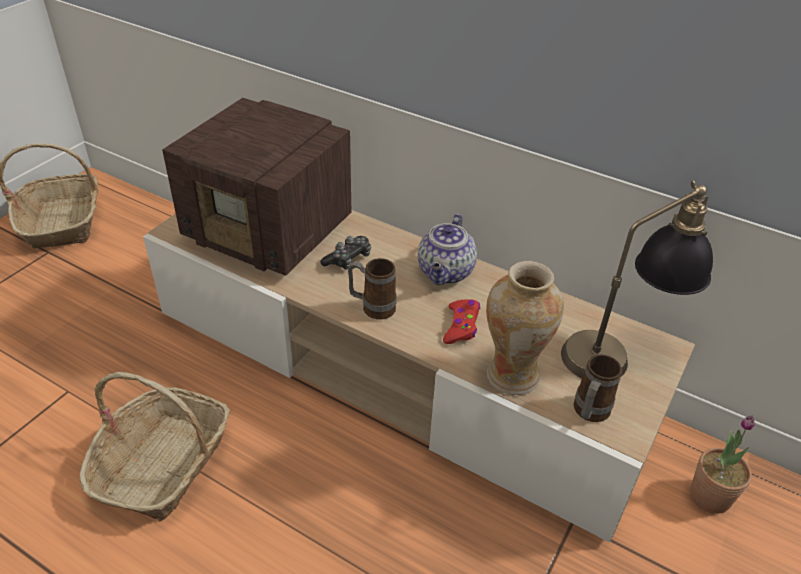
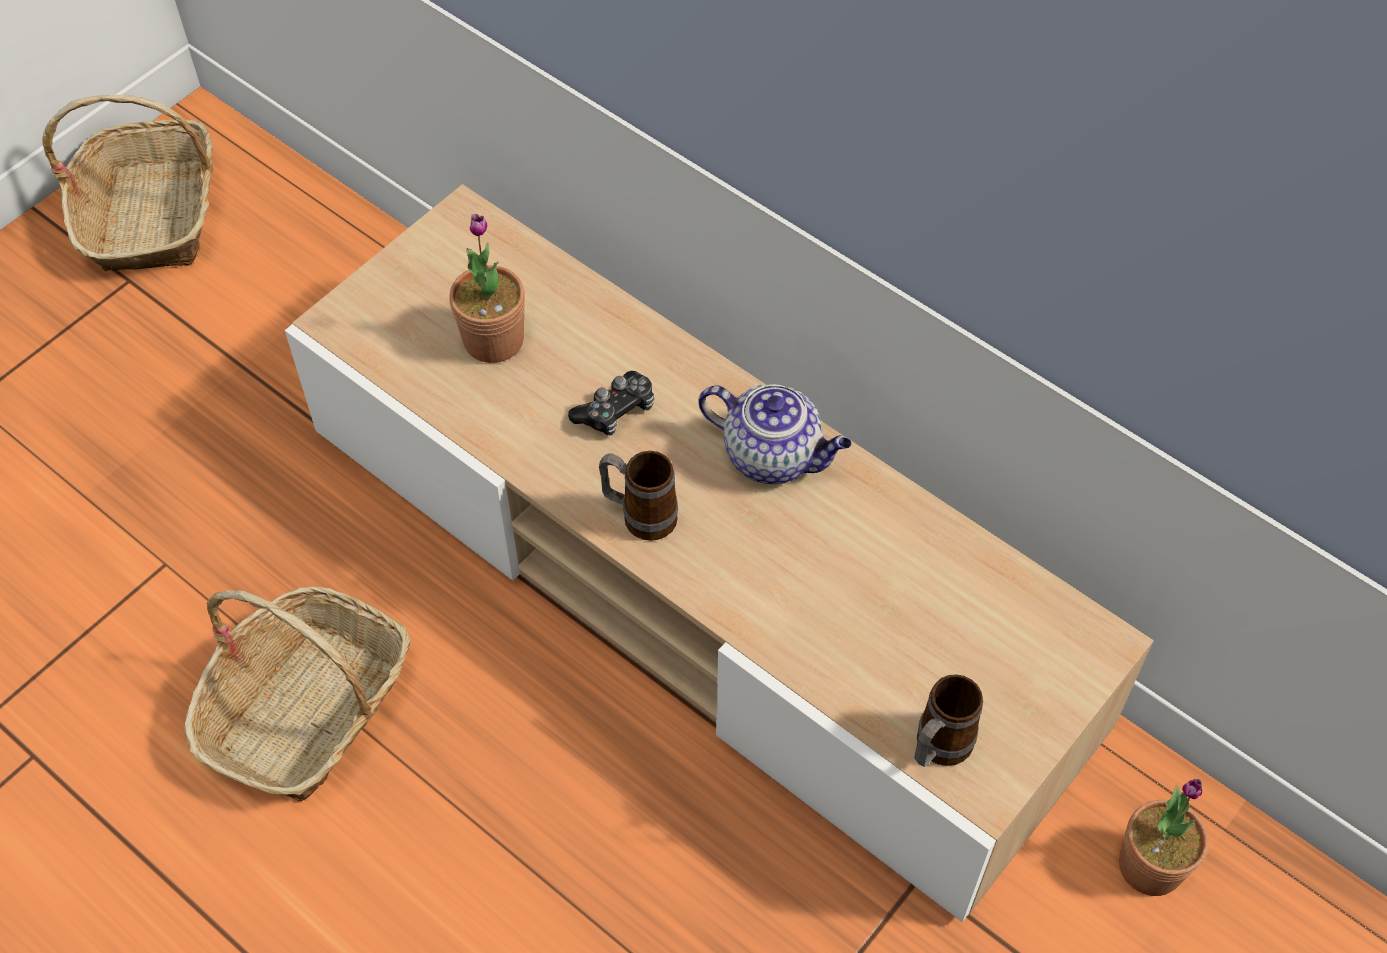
camera: 10 degrees right, 15 degrees up
radio [162,98,351,276] -> potted plant [449,214,525,363]
teapot [418,214,477,285] -> teapot turned 90 degrees counterclockwise [698,384,852,484]
red game controller [443,299,480,344] -> none
vase [486,261,564,395] -> none
table lamp [561,180,713,378] -> none

